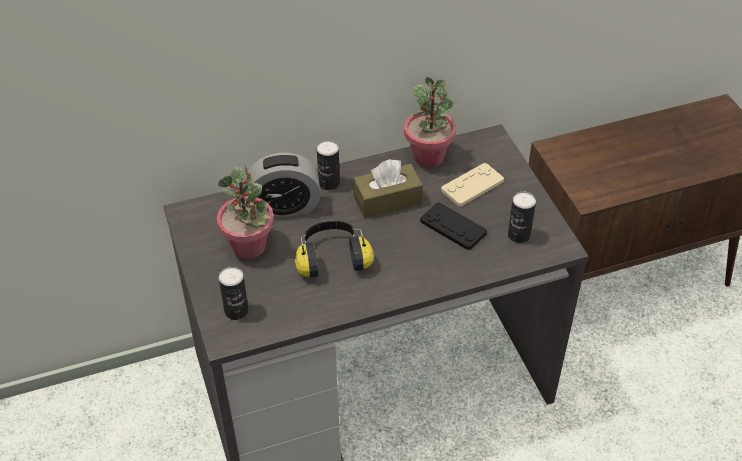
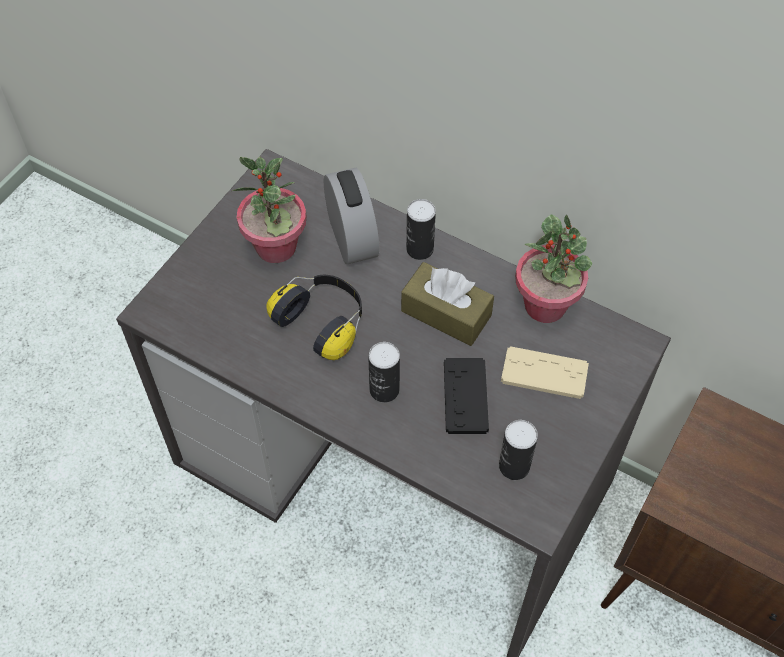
camera: 50 degrees right, 10 degrees up
can [219,267,249,320] -> can moved to [368,342,400,403]
alarm clock [246,153,321,218] -> alarm clock turned 150 degrees counterclockwise [324,168,379,264]

